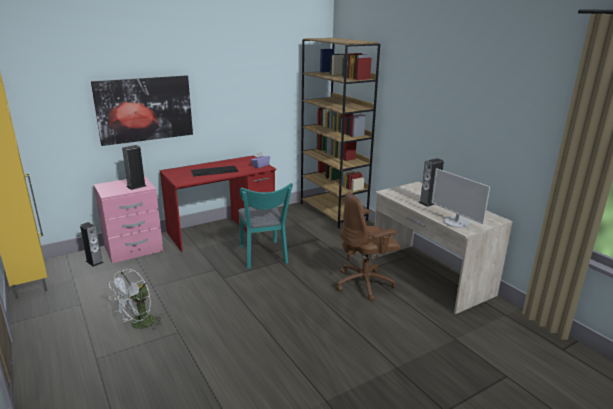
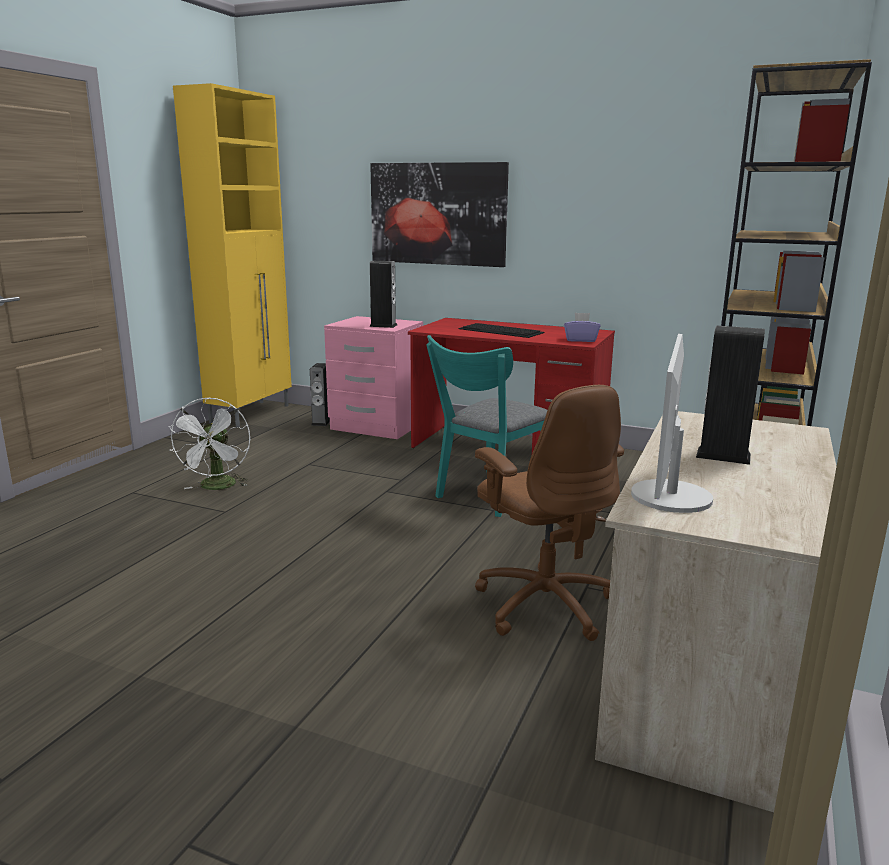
camera: 55 degrees right, 5 degrees down
white fan [109,269,163,331] -> white fan turned 90 degrees counterclockwise [168,397,250,490]
brown office chair [337,192,400,301] -> brown office chair turned 150 degrees counterclockwise [475,385,624,641]

